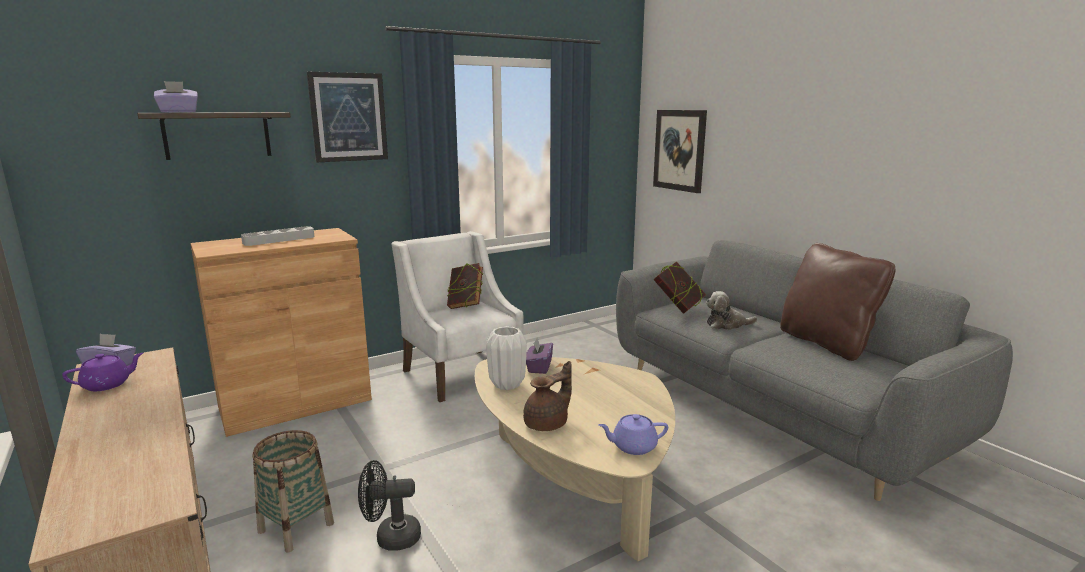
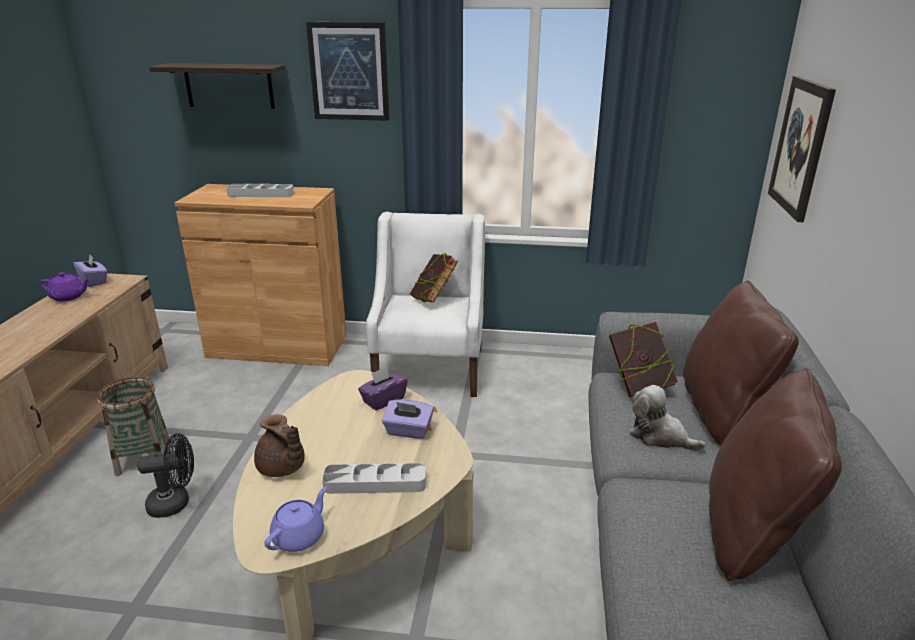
camera: 40 degrees right, 10 degrees up
purple tissue box [154,81,198,113] -> purple tissue box moved to [382,399,434,439]
black fan [358,460,421,551] -> black fan turned 135 degrees clockwise [137,433,194,518]
white vase [486,326,527,390] -> none
brown teapot [523,361,572,431] -> brown teapot turned 45 degrees clockwise [254,415,305,477]
purple teapot [598,414,668,455] -> purple teapot turned 90 degrees clockwise [264,487,327,552]
none -> grey tray [322,463,426,494]
none -> brown pillow [683,281,799,445]

